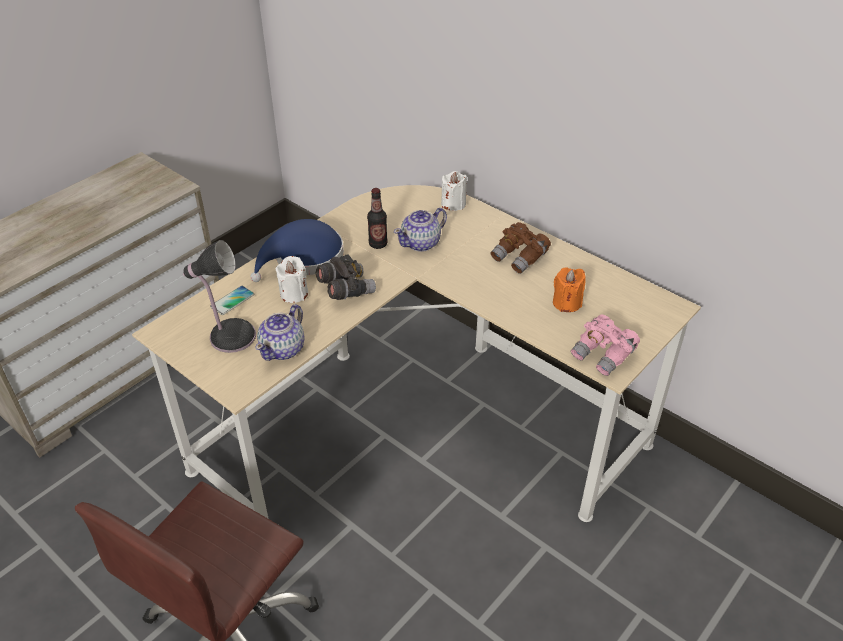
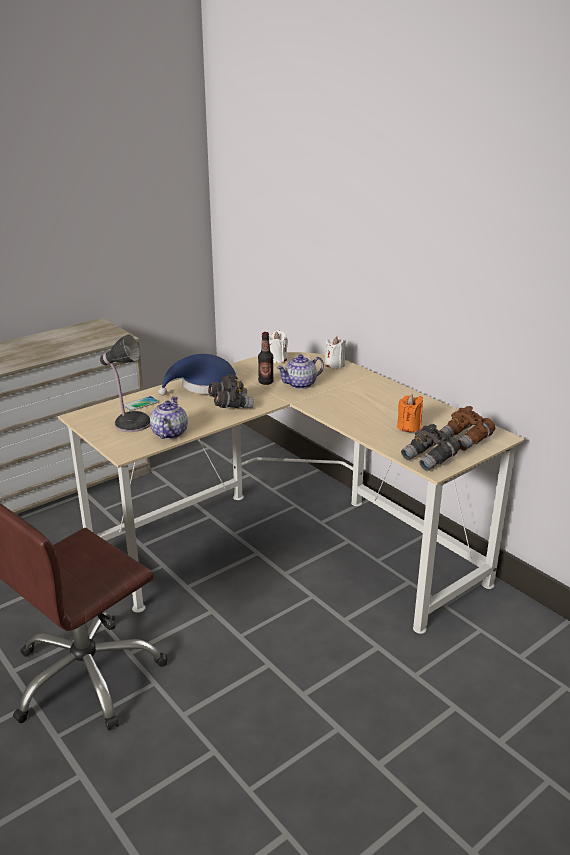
camera: 10 degrees right, 15 degrees down
teapot [255,304,305,361] -> teapot turned 150 degrees clockwise [150,396,188,439]
white candle [275,256,308,303] -> white candle moved to [269,331,288,363]
brown binoculars [490,222,551,274] -> brown binoculars moved to [439,406,495,451]
pink binoculars [571,315,640,376] -> grey binoculars [401,424,460,471]

